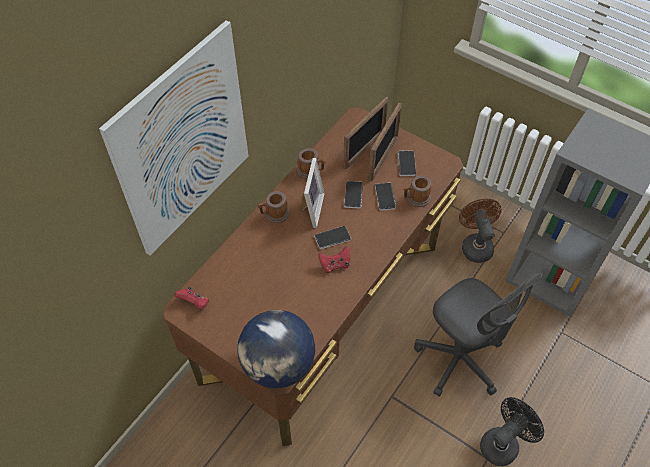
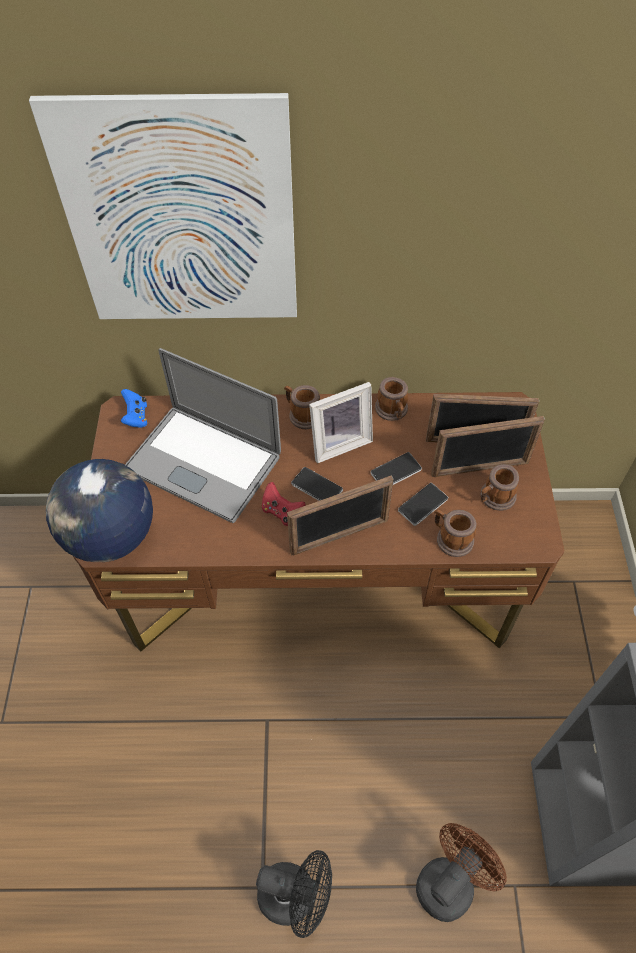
camera: 55 degrees right, 0 degrees up
red game controller [175,287,209,309] -> blue game controller [121,389,147,428]
phone [398,151,416,176] -> mug [481,464,519,511]
grey office chair [414,273,543,397] -> none
brown fan [459,198,502,263] -> brown fan moved to [416,823,507,922]
none -> laptop [125,348,281,523]
none -> picture frame [287,475,393,556]

